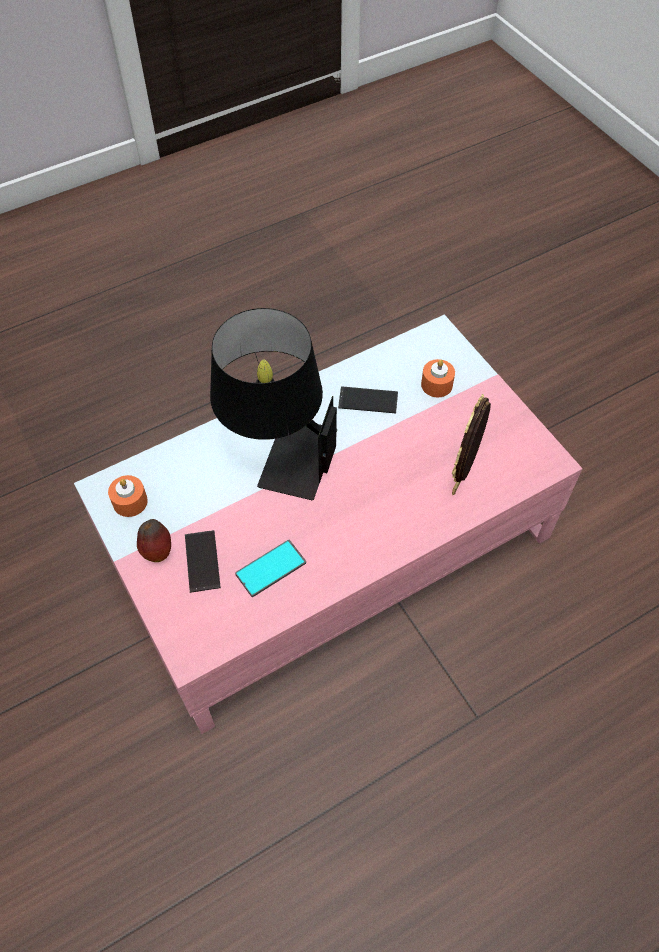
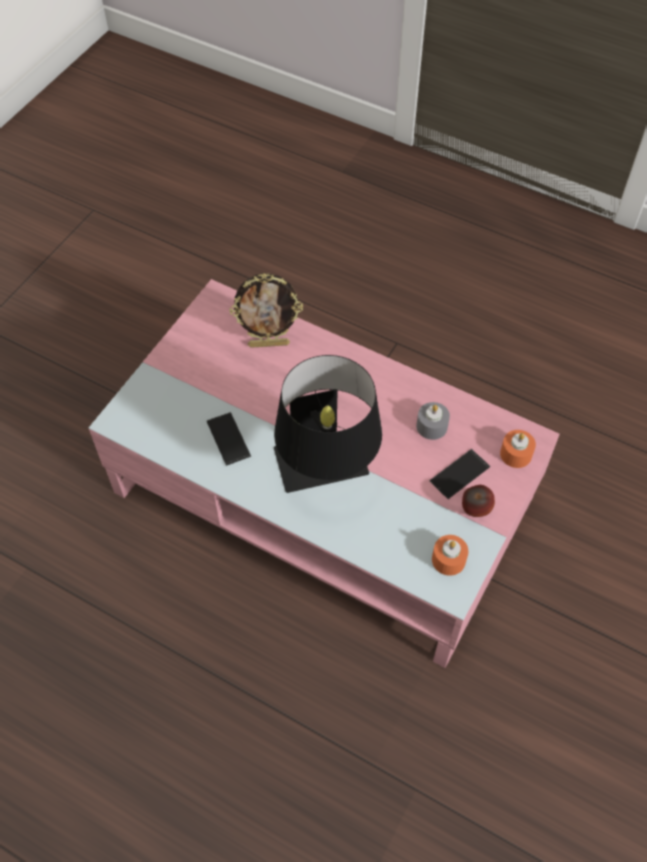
camera: 120 degrees left, 0 degrees up
phone [235,540,306,597] -> grey candle [416,402,450,440]
orange candle [421,359,455,397] -> orange candle moved to [500,430,536,468]

